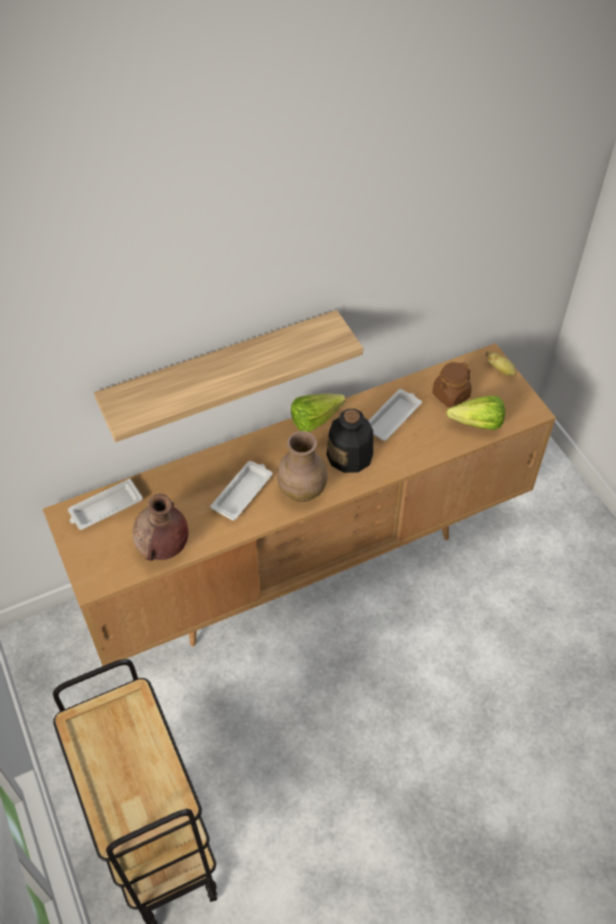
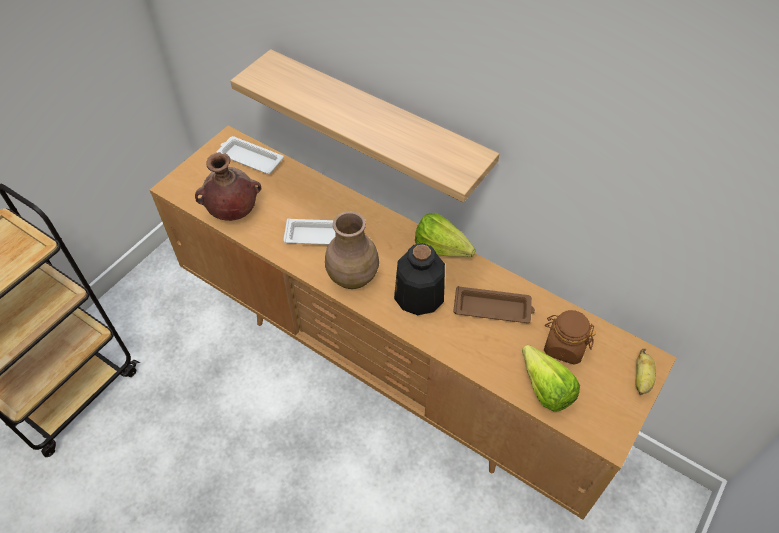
camera: 60 degrees right, 0 degrees up
white tray [368,389,422,441] -> brown tray [453,286,535,323]

